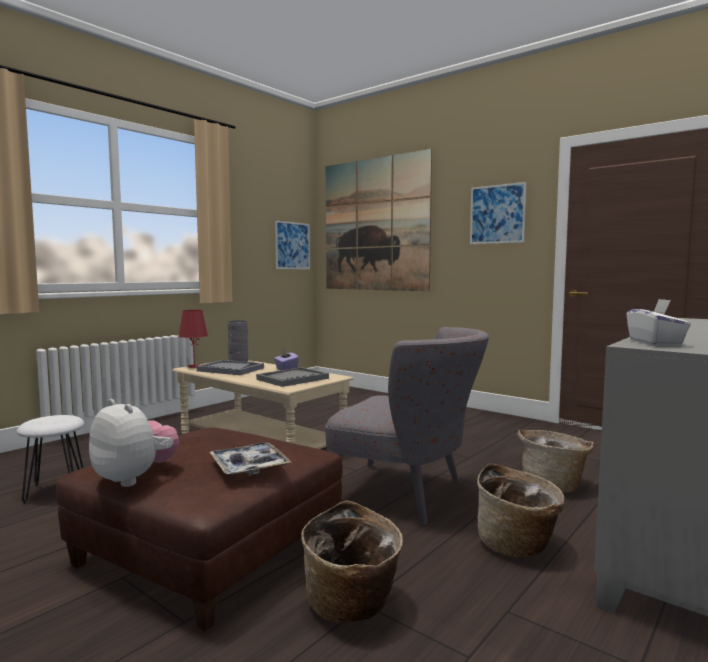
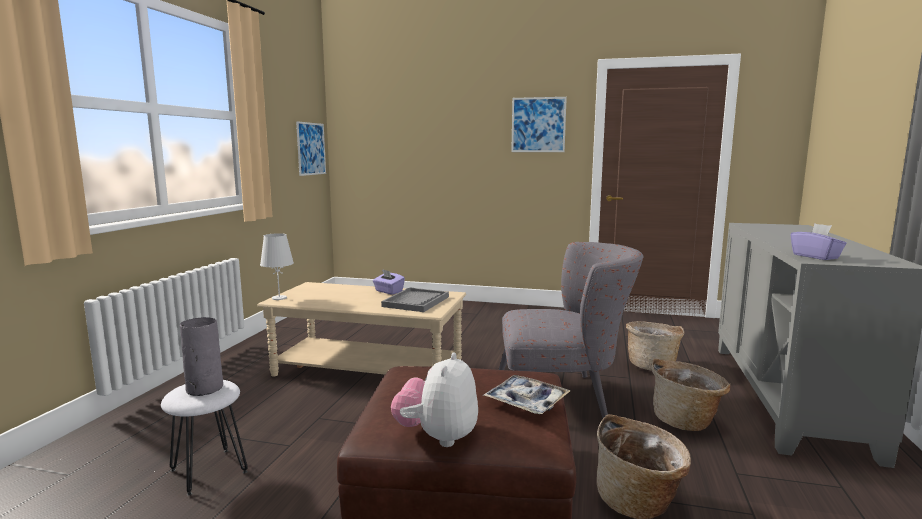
camera: 25 degrees left, 5 degrees up
plush toy [89,399,179,487] -> plush toy turned 90 degrees counterclockwise [391,352,478,447]
red table lamp [178,310,208,368] -> white table lamp [260,233,294,300]
grey tray [197,360,264,375] -> none
grey vase [228,321,248,362] -> grey vase moved to [180,317,223,396]
picture [326,149,432,291] -> none
white tissue box [626,299,691,346] -> purple tissue box [791,224,847,260]

